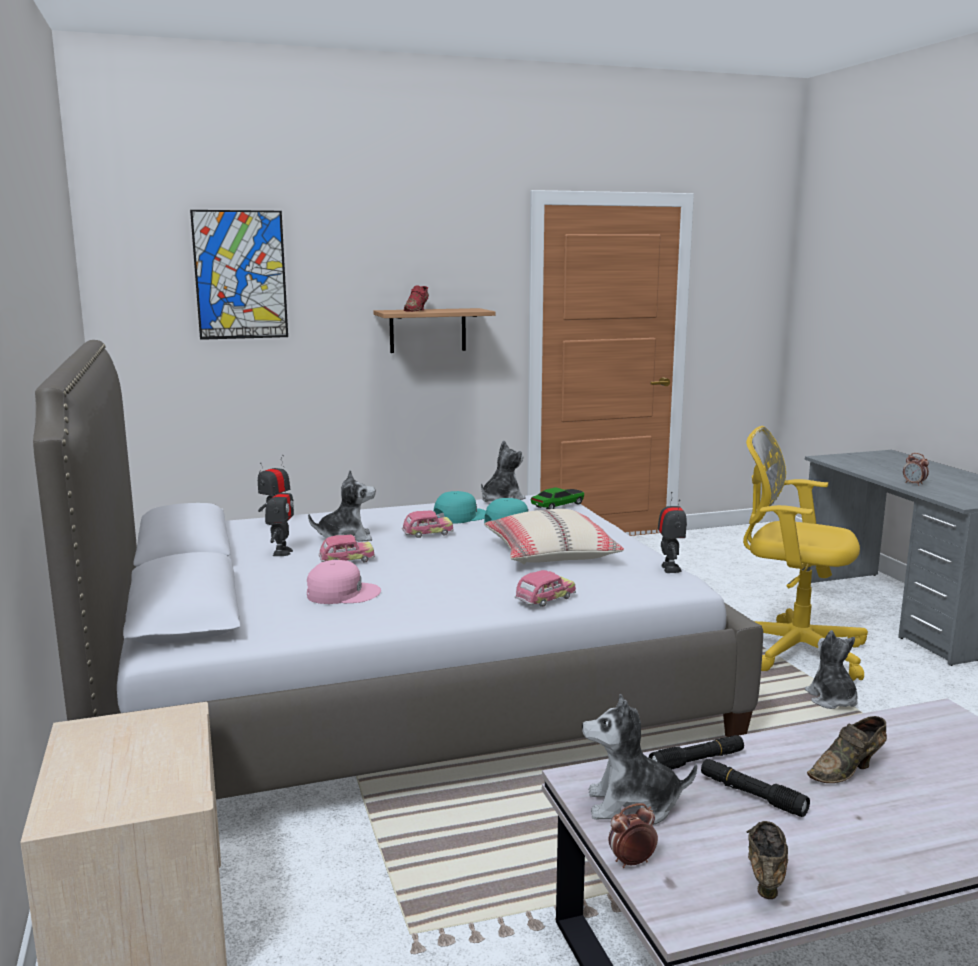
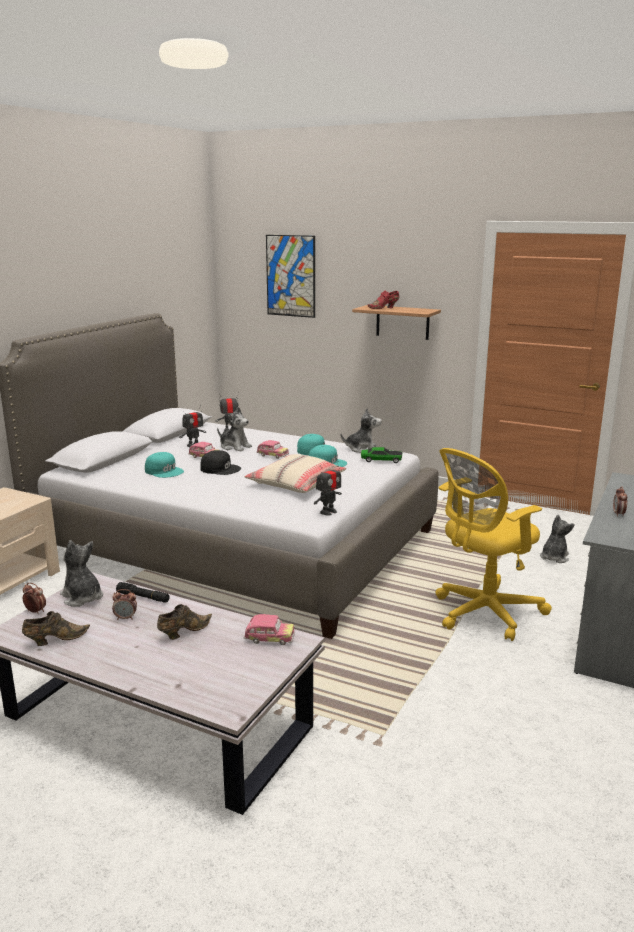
camera: 45 degrees right, 5 degrees up
pink cap [307,560,381,604] -> turquoise cap [145,452,184,478]
toy car [515,570,576,607] -> toy car moved to [244,614,295,645]
black flashlight [701,759,810,817] -> alarm clock [112,589,137,620]
yellow office chair [743,426,868,681] -> yellow office chair turned 105 degrees counterclockwise [435,448,552,641]
plush toy [805,630,858,709] -> plush toy moved to [540,515,575,563]
brown shoe [807,716,887,783] -> brown shoe turned 120 degrees clockwise [157,604,212,640]
none -> black cap [200,450,241,475]

